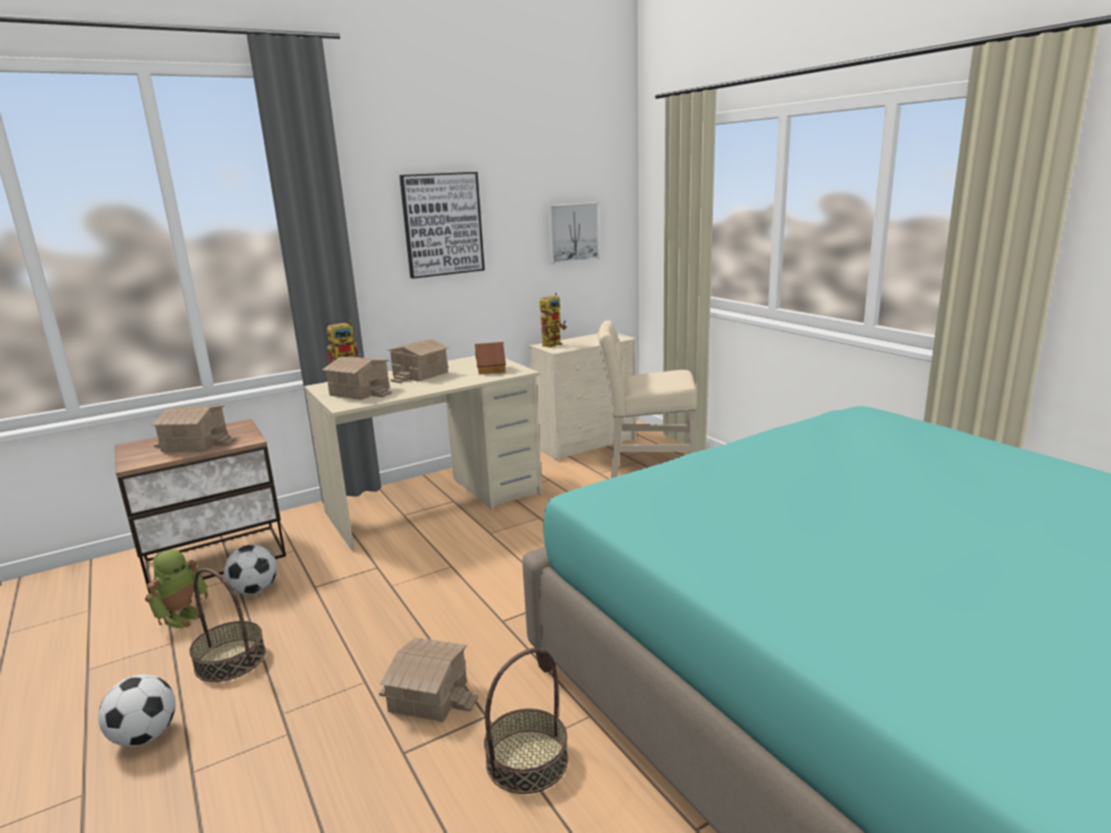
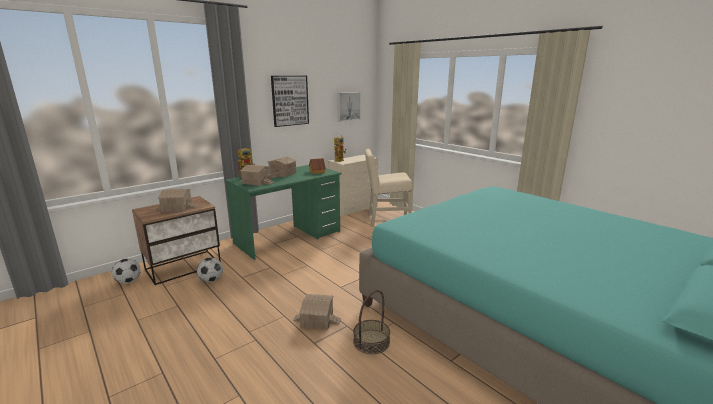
camera: 10 degrees left, 0 degrees up
football [98,675,176,747] -> football moved to [112,259,141,284]
toy robot [145,550,208,628] -> none
basket [189,568,266,682] -> none
beige desk [304,356,542,550] -> green desk [225,165,341,260]

